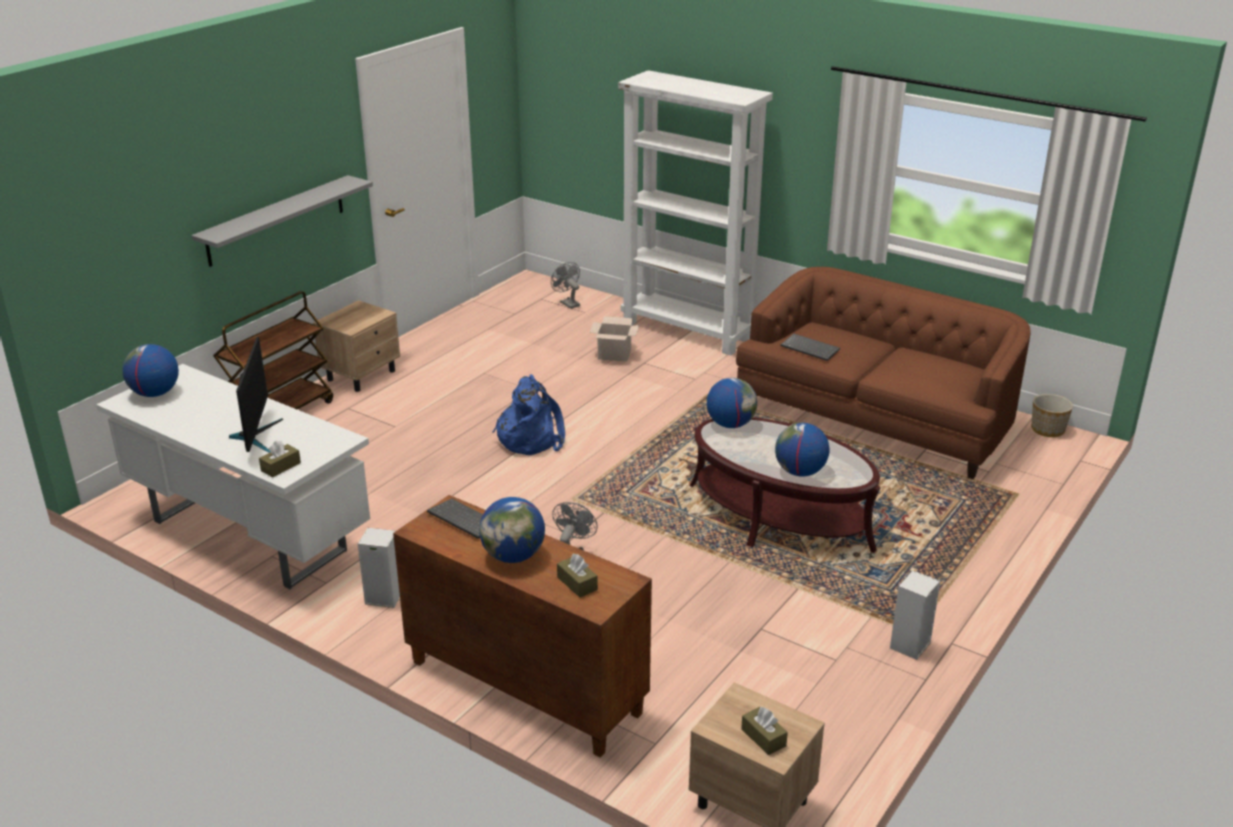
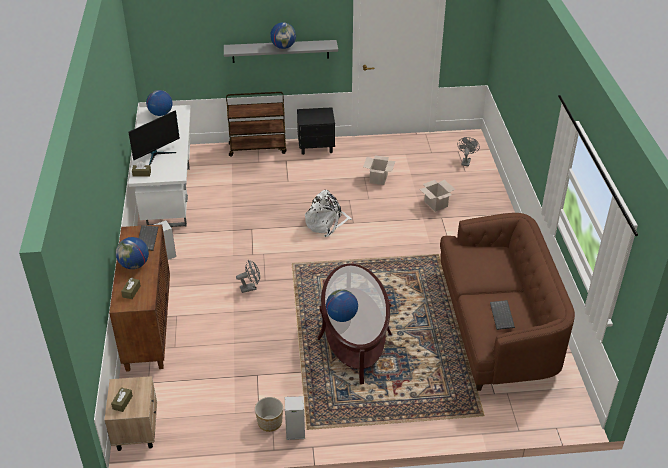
camera: 50 degrees right, 10 degrees up
beige nightstand [313,300,400,392] -> black nightstand [297,107,335,155]
blue backpack [493,374,565,455] -> white backpack [305,190,352,237]
white bookcase [618,70,773,355] -> none
globe [707,378,757,428] -> globe moved to [270,22,296,49]
keyboard [781,333,840,361] -> keyboard moved to [490,300,515,330]
planter [1031,394,1073,437] -> planter moved to [255,397,283,432]
none -> cardboard box [363,155,395,185]

